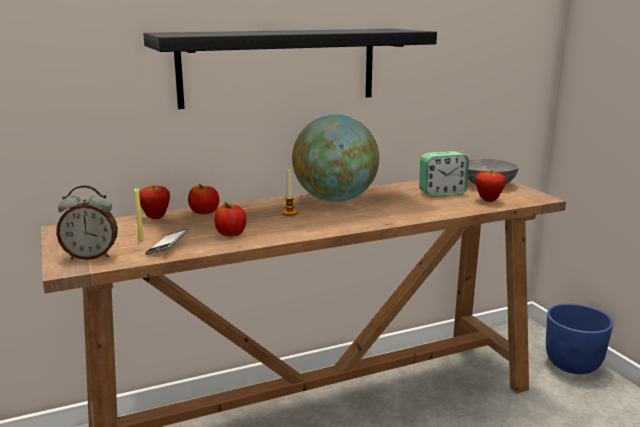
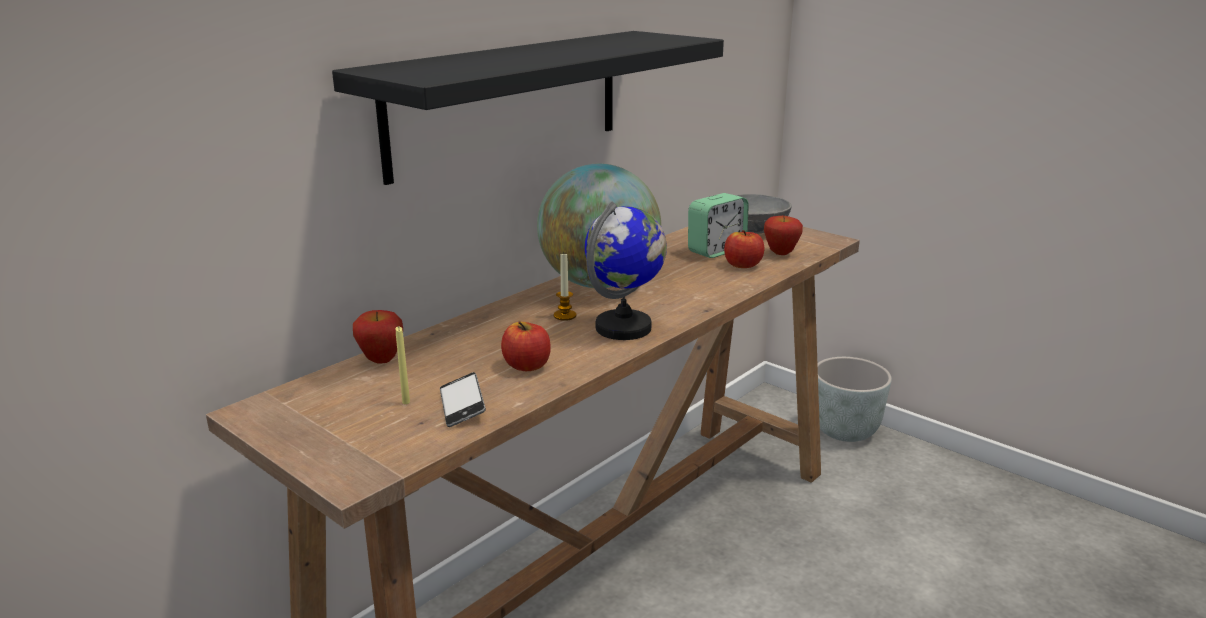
camera: 25 degrees left, 5 degrees up
alarm clock [56,185,118,260] -> none
apple [188,184,219,214] -> apple moved to [724,230,765,268]
blue planter [546,303,614,374] -> grey planter [817,357,892,442]
none -> globe [585,201,667,340]

